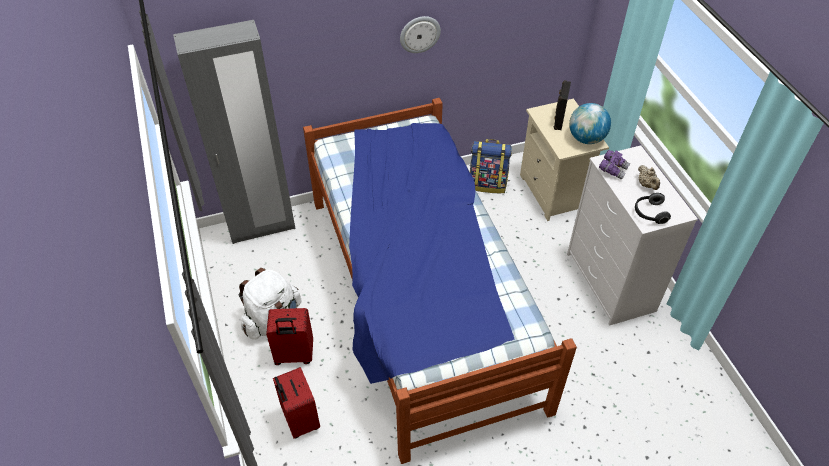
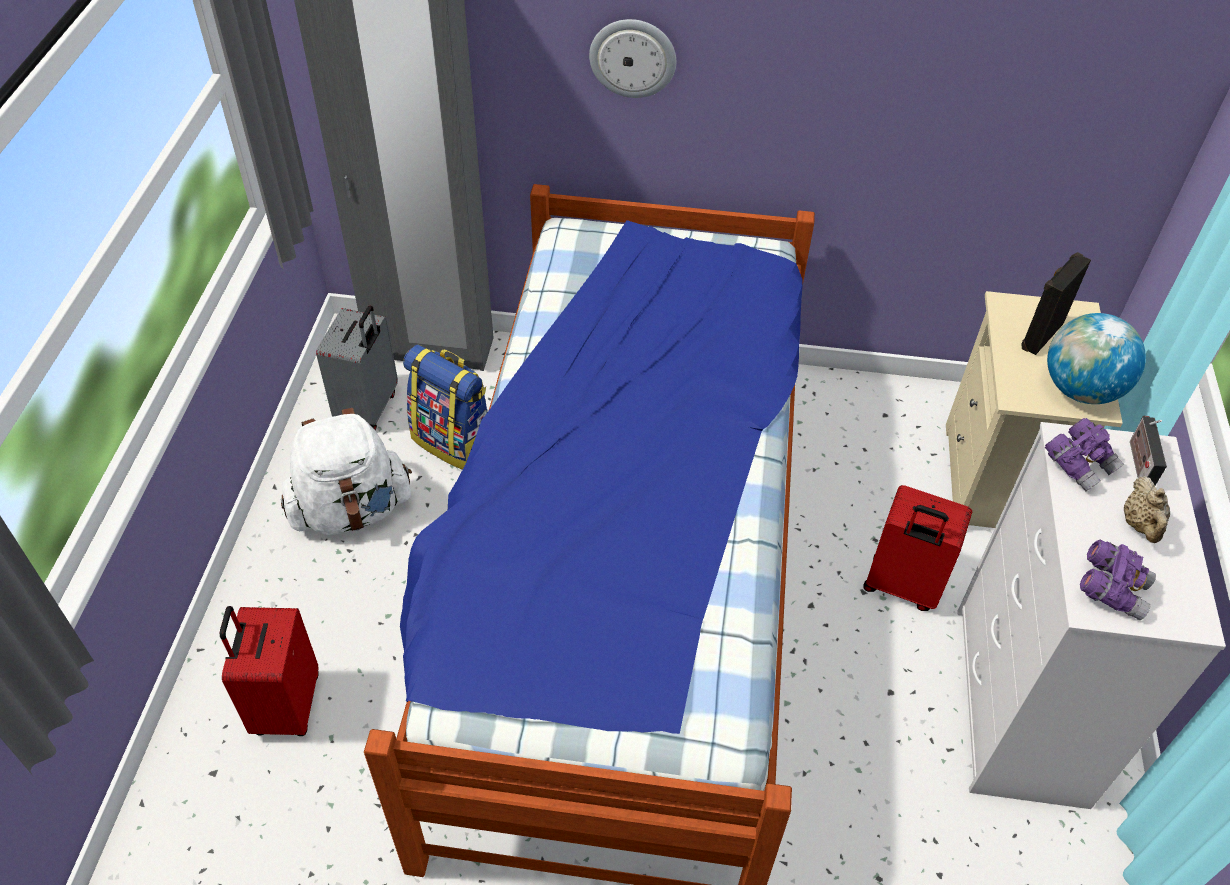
camera: 25 degrees right, 0 degrees up
red suitcase [266,308,313,365] -> red suitcase moved to [863,485,972,611]
wall clock [400,16,441,53] -> wall clock moved to [589,19,676,98]
backpack [470,139,512,193] -> backpack moved to [403,345,487,470]
headphones [635,193,671,224] -> purple binoculars [1080,540,1156,620]
none -> grey suitcase [316,305,398,431]
none -> radio [1130,416,1167,485]

